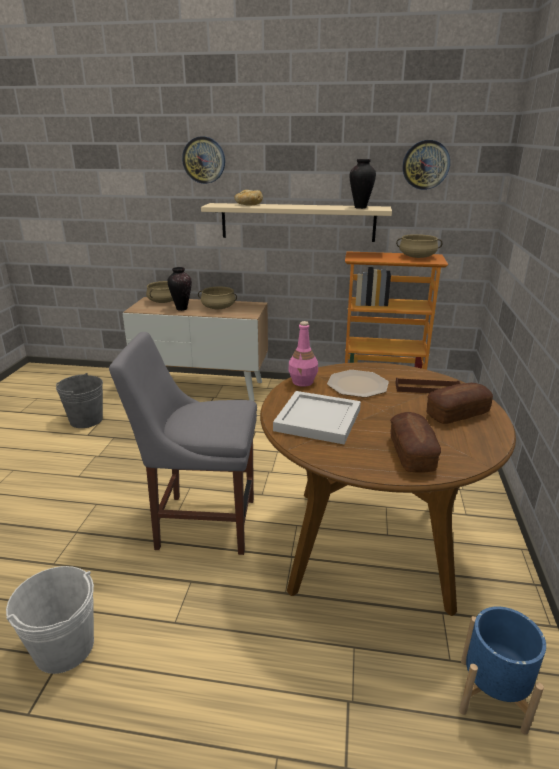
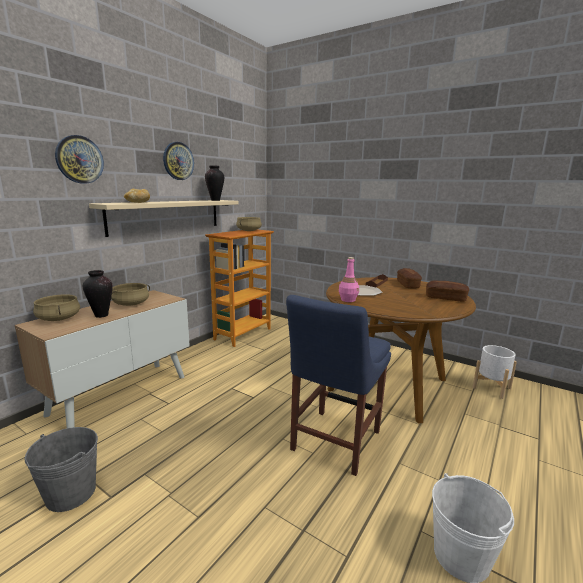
camera: 65 degrees left, 10 degrees down
grey chair [109,332,257,555] -> blue chair [286,295,391,476]
white tray [273,391,361,444] -> none
wall clock [403,140,450,190] -> wall clock moved to [163,142,194,180]
blue planter [459,606,546,735] -> white planter [472,345,517,399]

